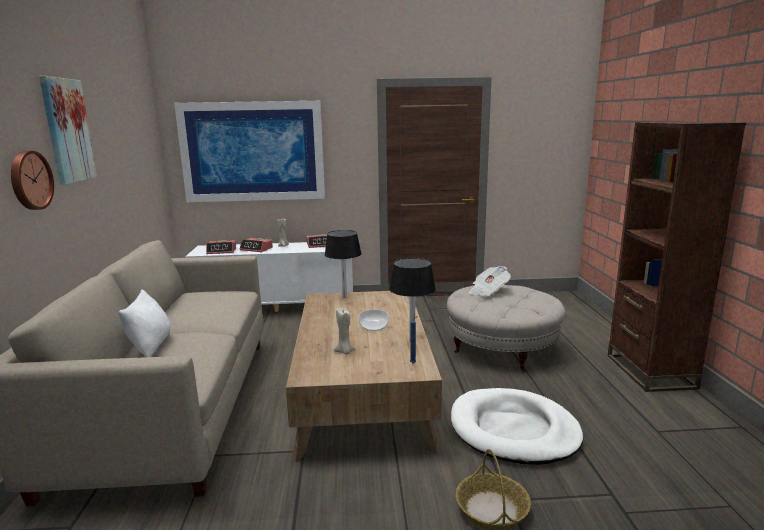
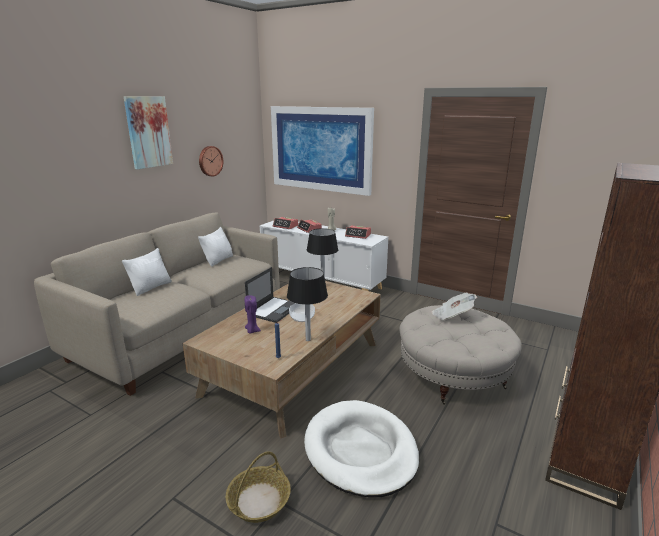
camera: 35 degrees right, 5 degrees up
wall clock [11,151,54,210] -> wall clock moved to [199,146,223,176]
beige candle [333,308,356,354] -> purple candle [245,295,261,334]
none -> white pillow [198,227,233,267]
none -> laptop [245,267,295,323]

